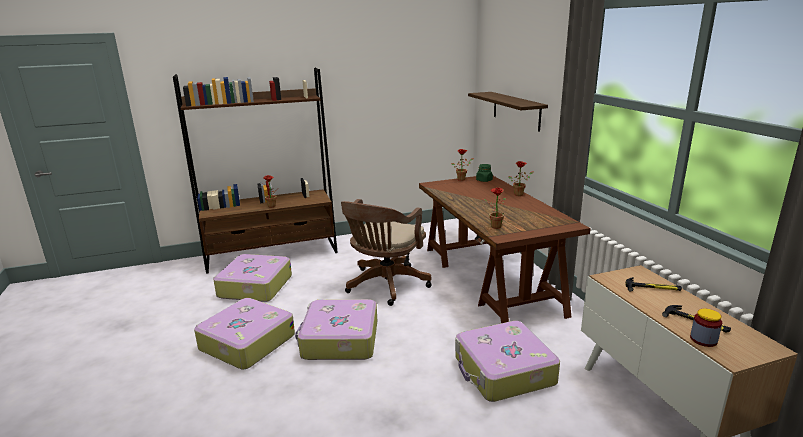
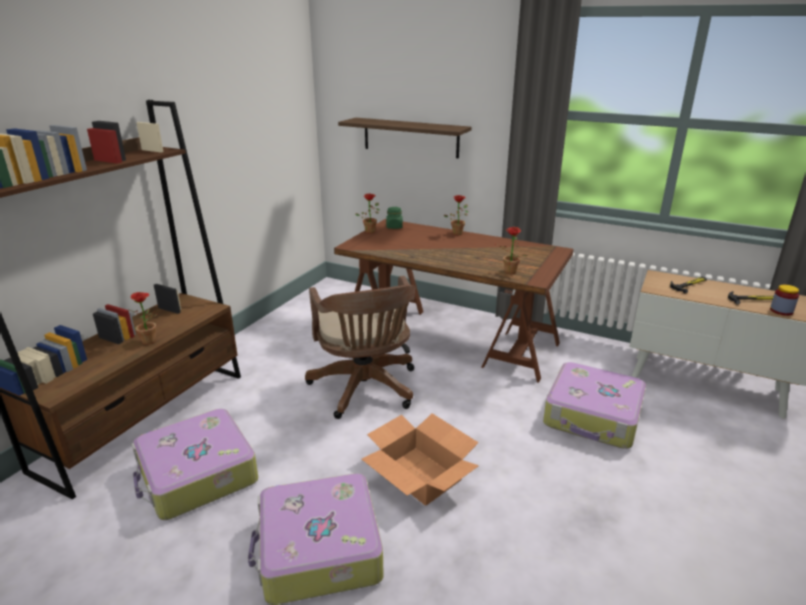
camera: 45 degrees left, 5 degrees up
suitcase [295,299,377,360] -> cardboard box [362,413,479,506]

